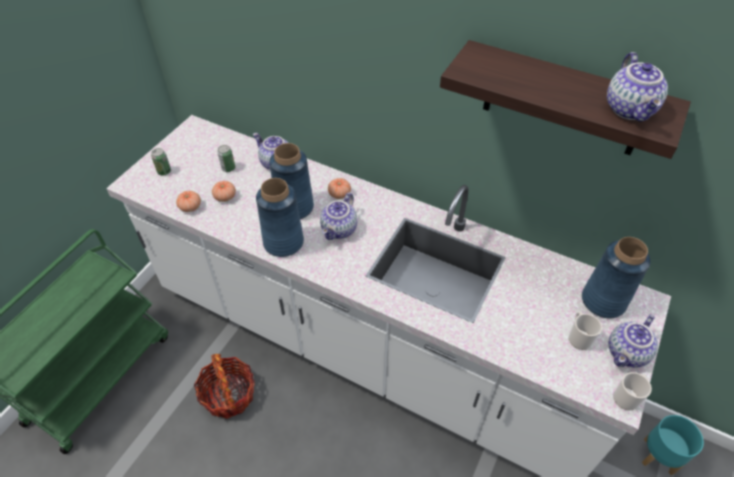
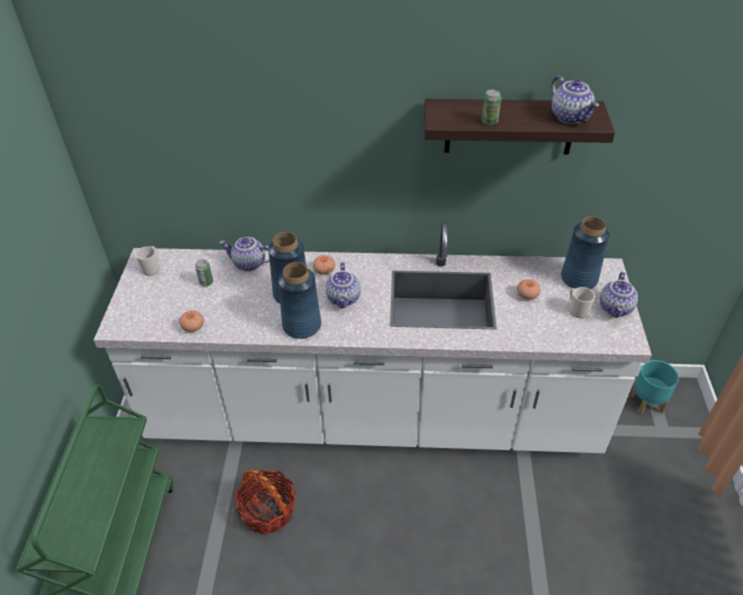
camera: 25 degrees left, 5 degrees down
can [151,148,171,176] -> can moved to [482,90,501,125]
tomato [212,181,236,202] -> tomato moved to [517,279,541,300]
mug [613,372,652,410] -> mug moved to [135,246,160,276]

